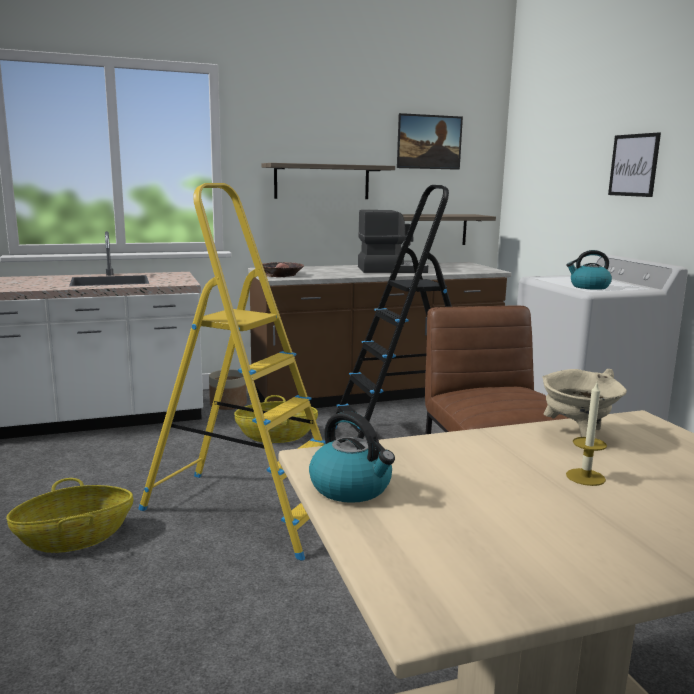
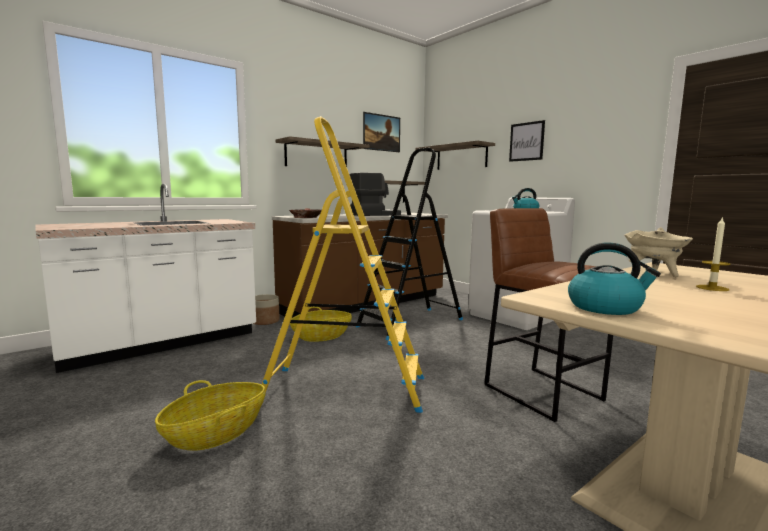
camera: 20 degrees left, 5 degrees down
none -> shelf [416,140,495,170]

